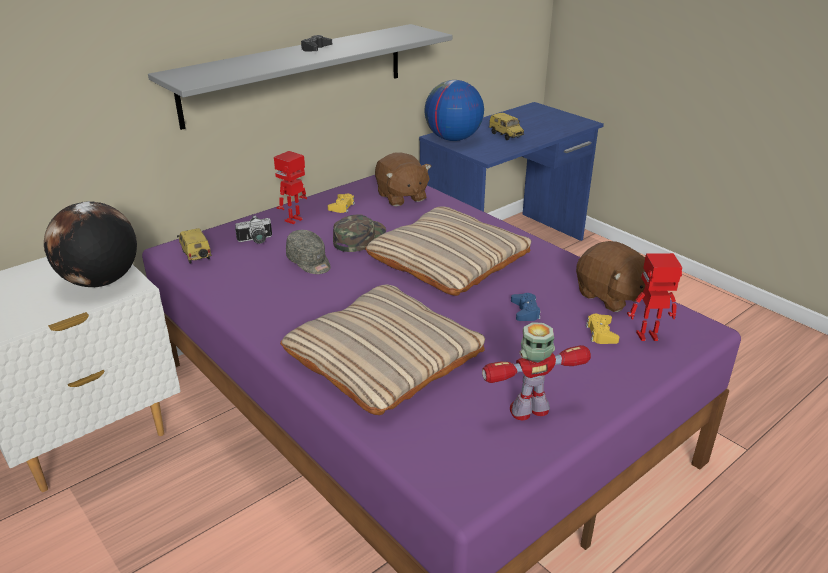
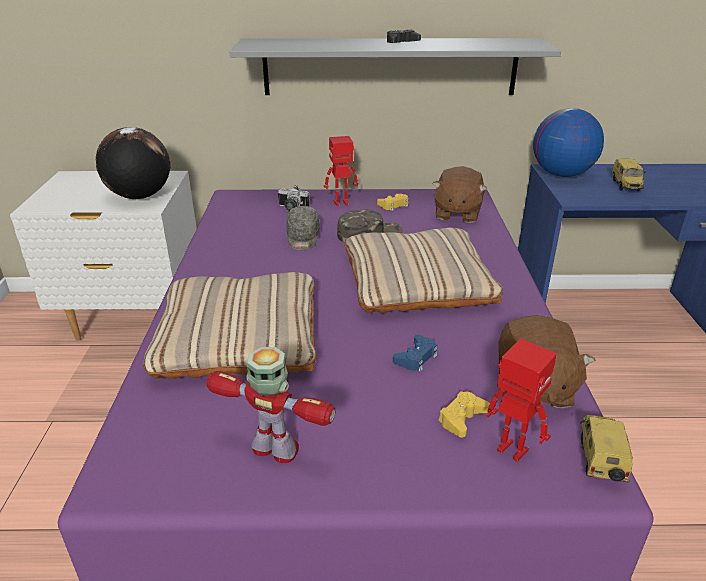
camera: 40 degrees right, 0 degrees up
toy car [177,228,212,264] -> toy car moved to [580,415,633,483]

